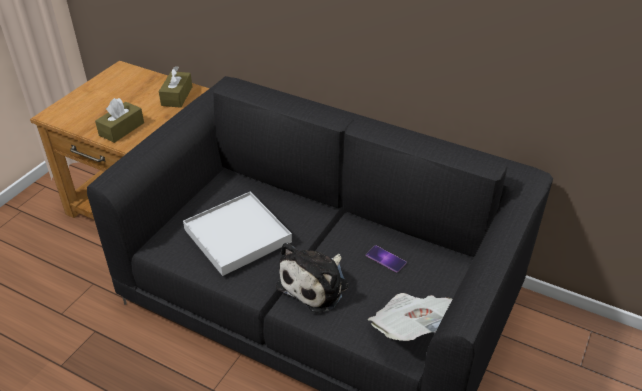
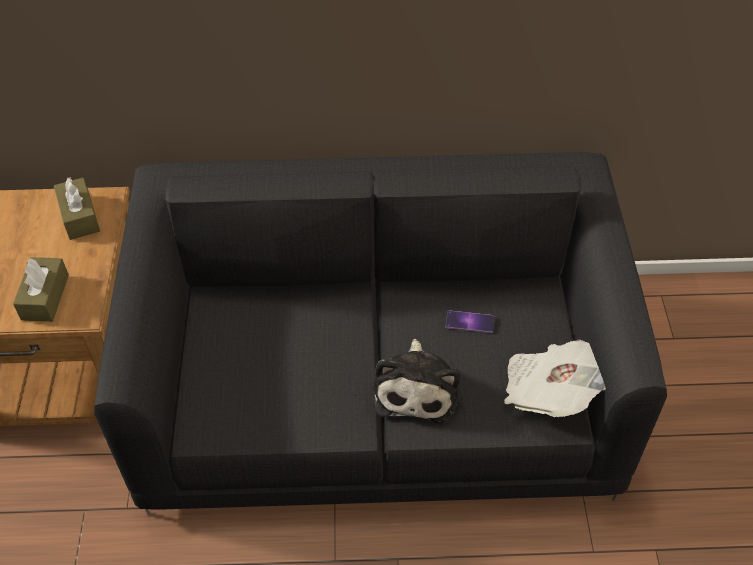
camera: 30 degrees left, 10 degrees up
white tray [183,192,292,276] -> none

